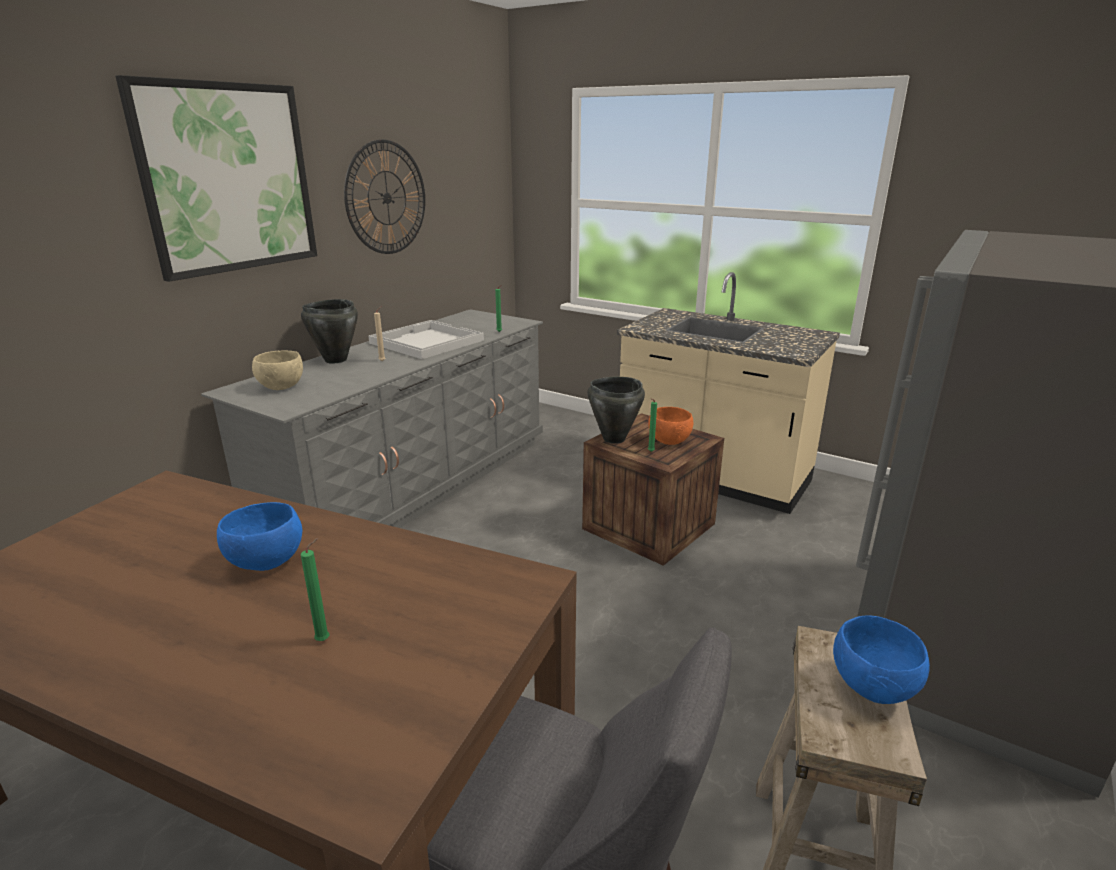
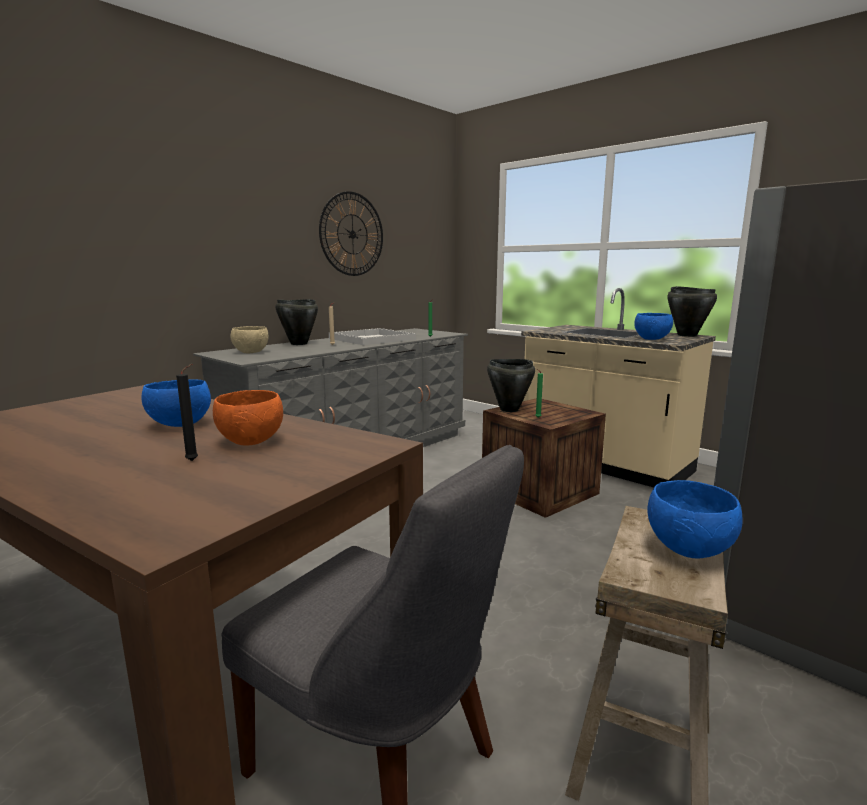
camera: 10 degrees right, 10 degrees down
picture [116,75,317,282] -> none
green candle [301,538,329,641] -> black candle [176,364,198,461]
orange bowl [648,407,693,445] -> orange bowl moved to [213,390,283,445]
none -> blue bowl [634,313,673,340]
none -> black cooking pot [668,286,717,337]

